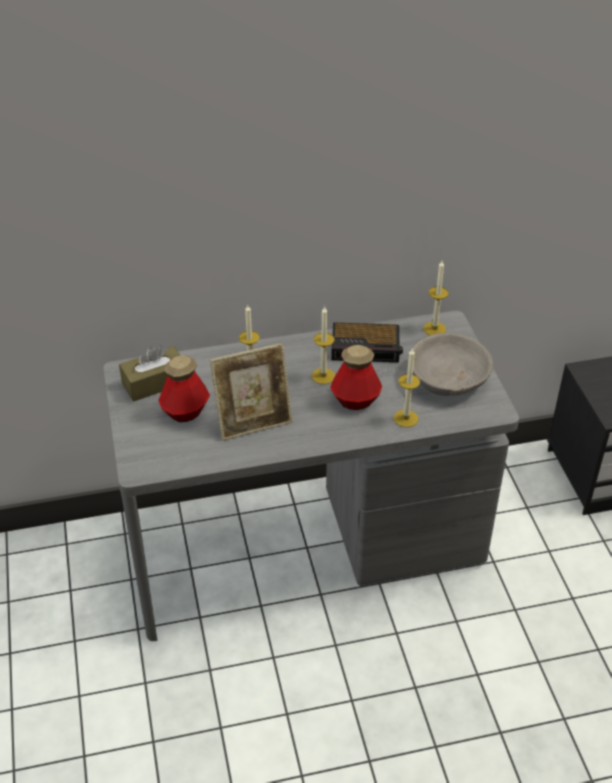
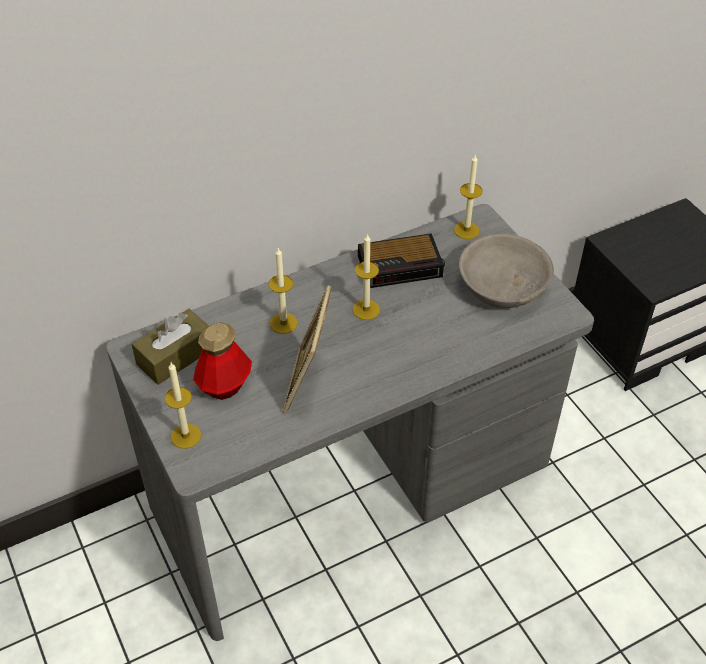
camera: 15 degrees left, 5 degrees up
picture frame [210,343,292,441] -> picture frame turned 135 degrees clockwise [282,285,331,413]
bottle [330,345,382,410] -> none
candle [394,349,420,427] -> candle moved to [164,363,201,449]

